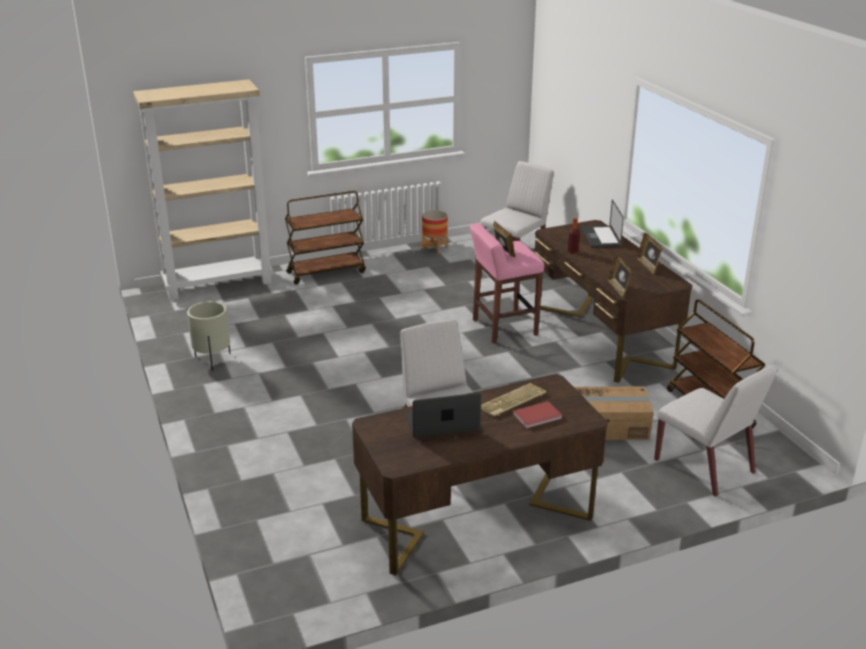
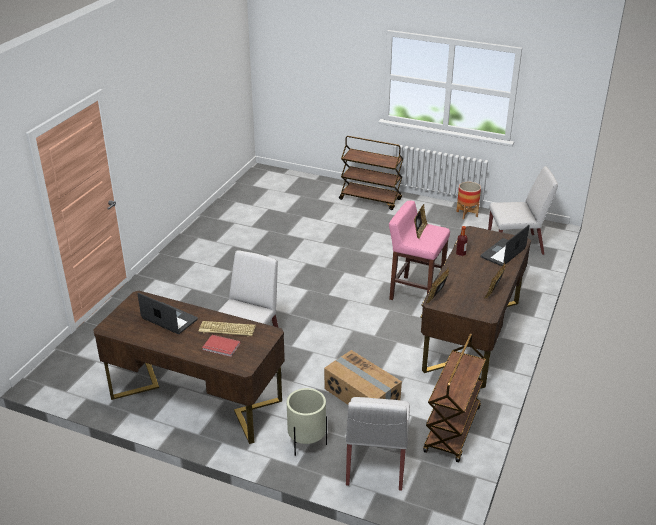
camera: 45 degrees right, 5 degrees up
beige bookcase [133,79,273,300] -> none
beige planter [187,301,231,371] -> beige planter moved to [287,388,327,456]

